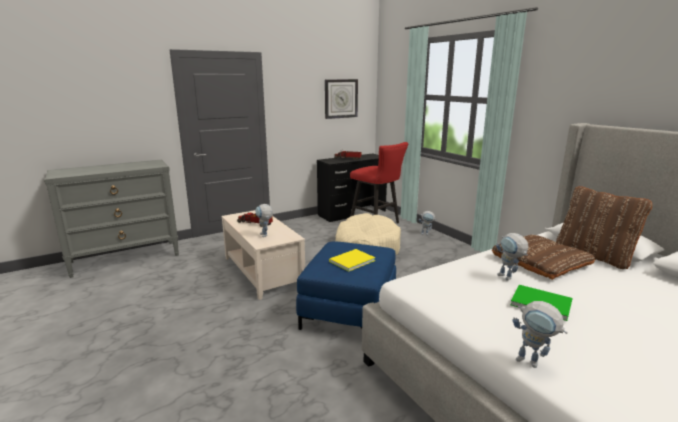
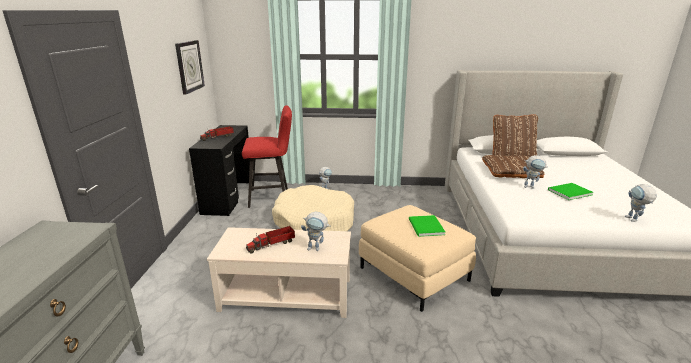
camera: 55 degrees left, 5 degrees up
blue ottoman [296,241,396,330] -> beige ottoman [359,205,476,312]
yellow book [329,249,375,272] -> green book [409,215,445,237]
toy robot [513,301,568,368] -> toy robot turned 105 degrees clockwise [625,184,657,222]

